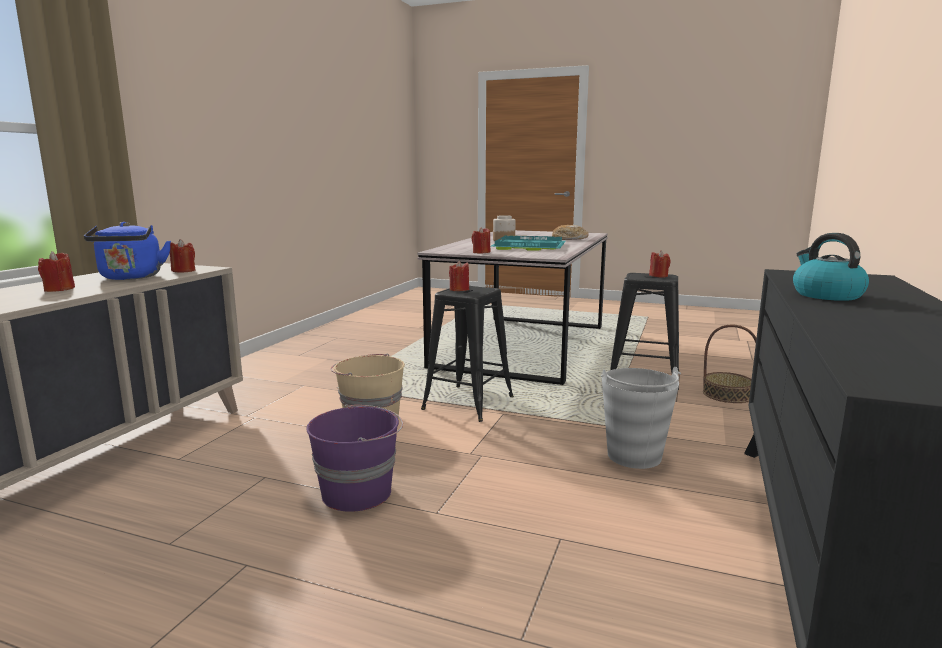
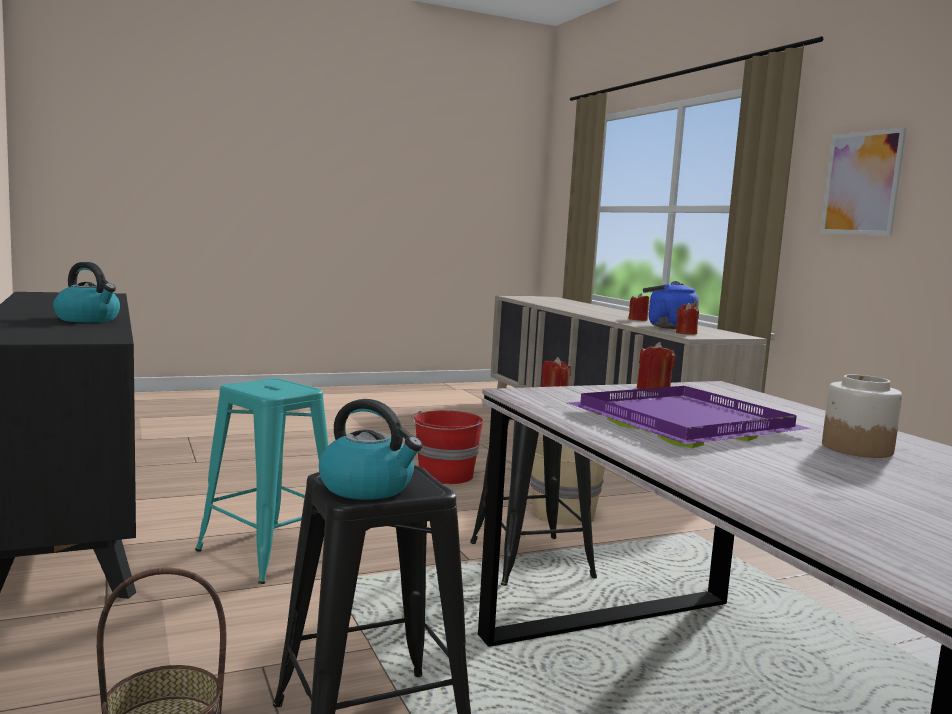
camera: 135 degrees right, 5 degrees down
purple bucket [306,404,403,512] -> red bucket [411,410,484,484]
turquoise tray [490,235,566,251] -> purple tray [568,386,811,448]
bread [552,225,589,240] -> none
grey bucket [601,367,681,469] -> turquoise stool [195,378,329,584]
red candle [649,250,671,277] -> kettle [319,399,423,500]
none -> picture [820,127,906,236]

